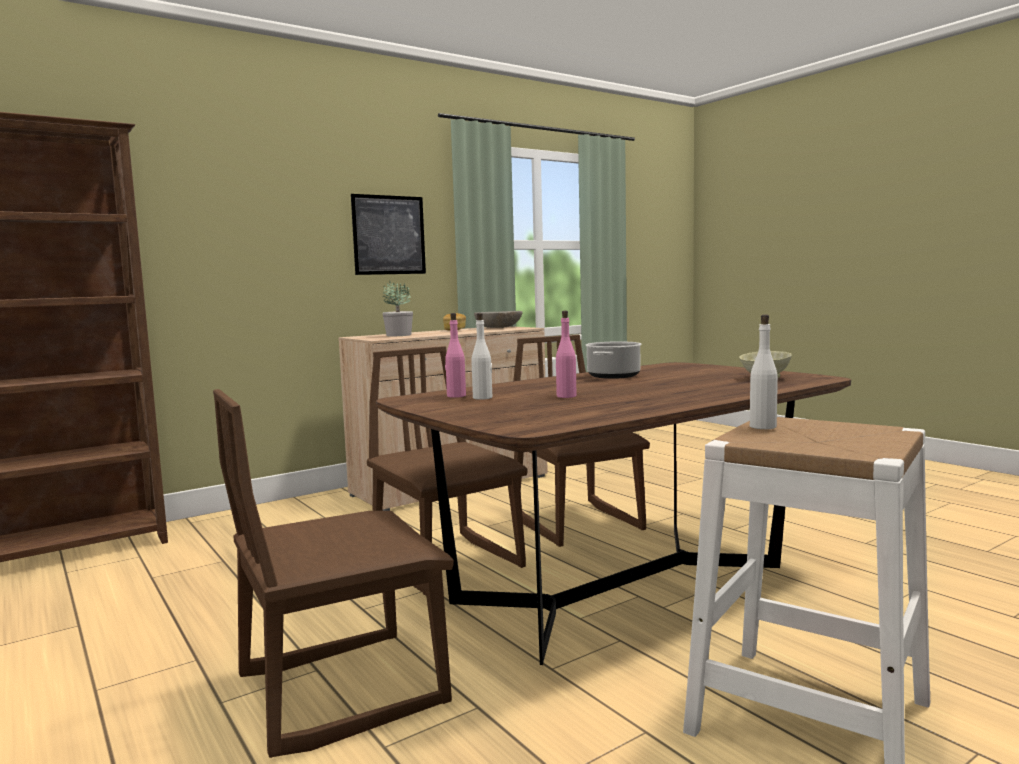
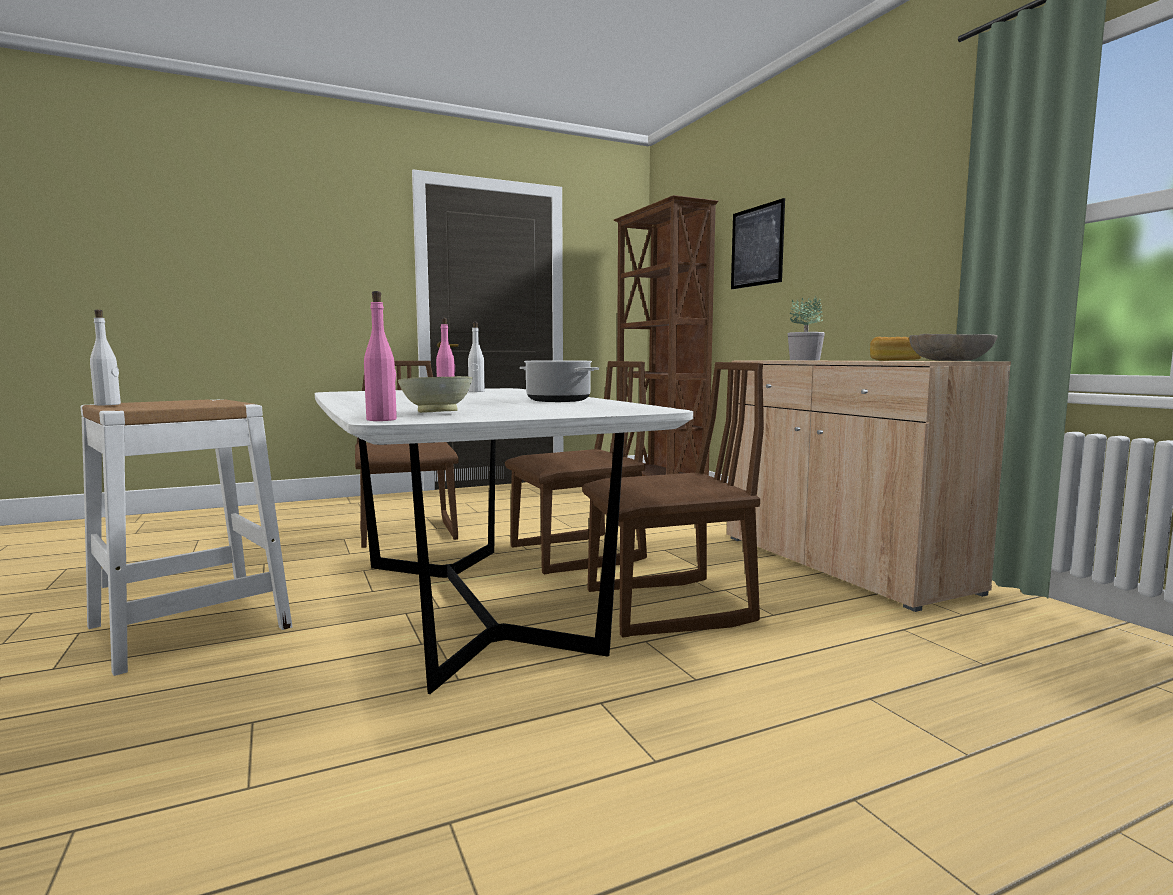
camera: 100 degrees right, 0 degrees up
picture [351,194,426,275] -> picture moved to [731,198,785,289]
brown dining table [376,362,851,665] -> white dining table [315,388,693,694]
pink bottle [445,313,466,398] -> pink bottle moved to [364,291,397,421]
white bottle [750,315,778,429] -> white bottle moved to [90,310,121,405]

